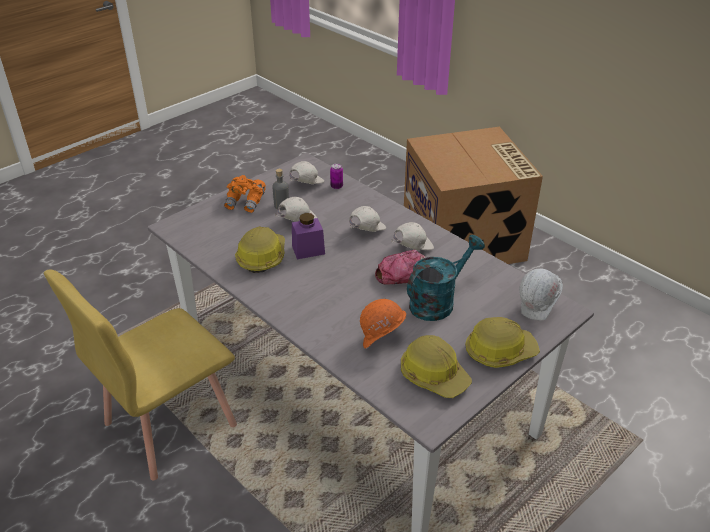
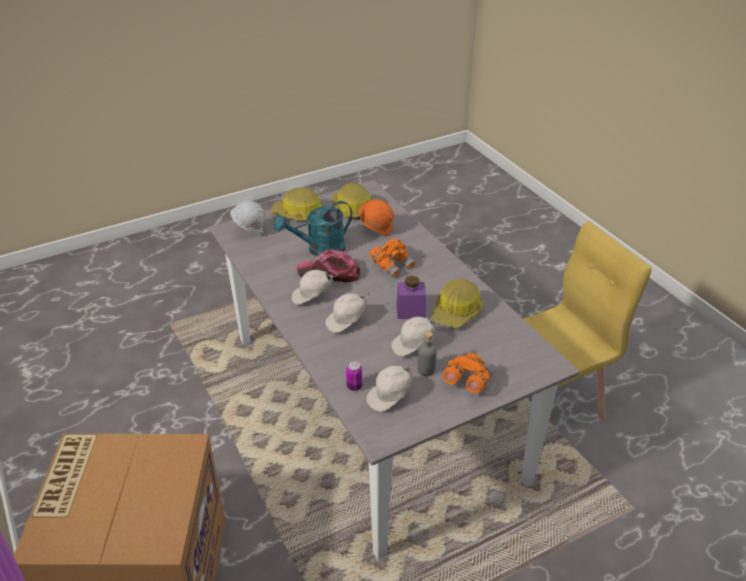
camera: 165 degrees left, 0 degrees up
none -> orange binoculars [369,238,415,277]

